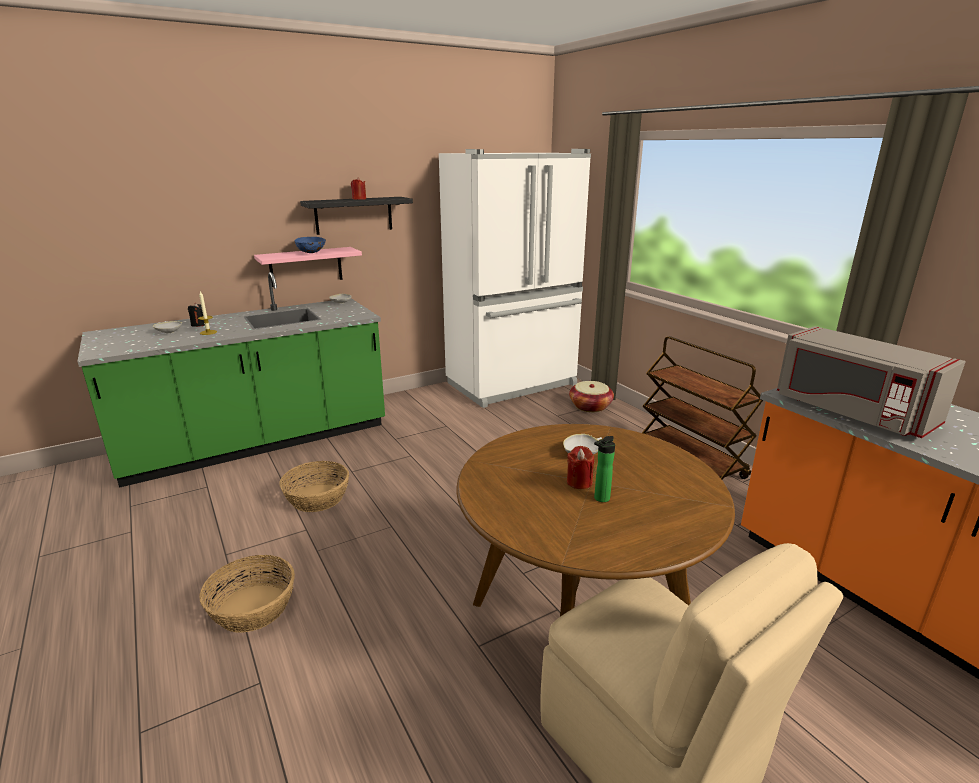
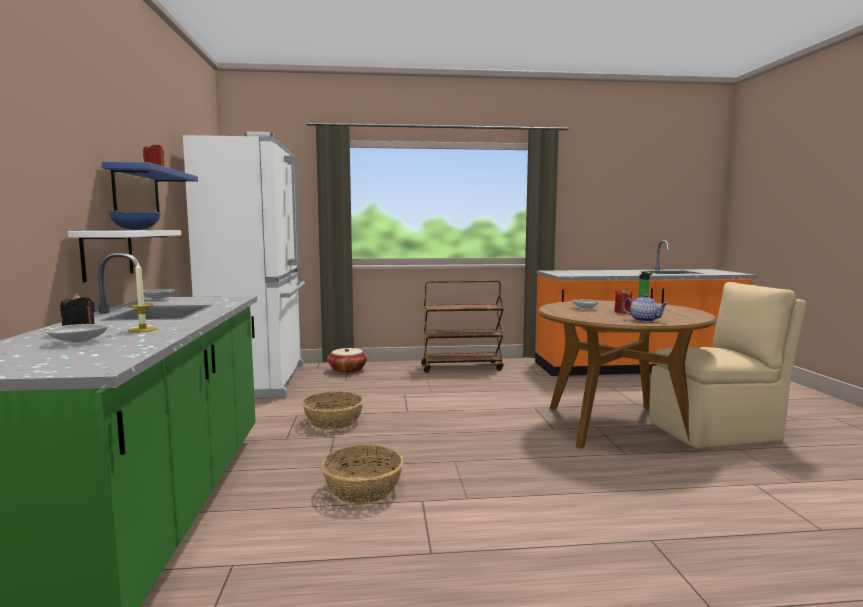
camera: 65 degrees left, 15 degrees down
basket [199,555,295,633] -> basket moved to [302,392,364,430]
pink shelf [254,247,362,287] -> white shelf [68,230,181,282]
black shelf [300,197,413,235] -> blue shelf [102,162,198,212]
grey microwave [777,326,966,438] -> none
none -> teapot [622,294,669,322]

